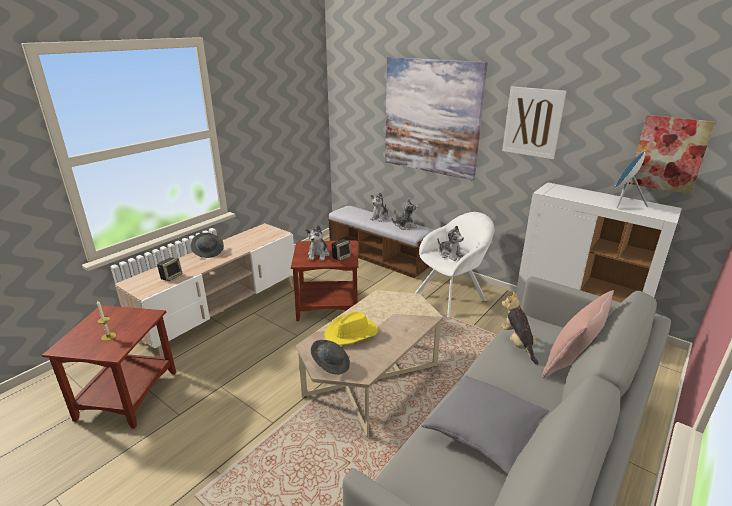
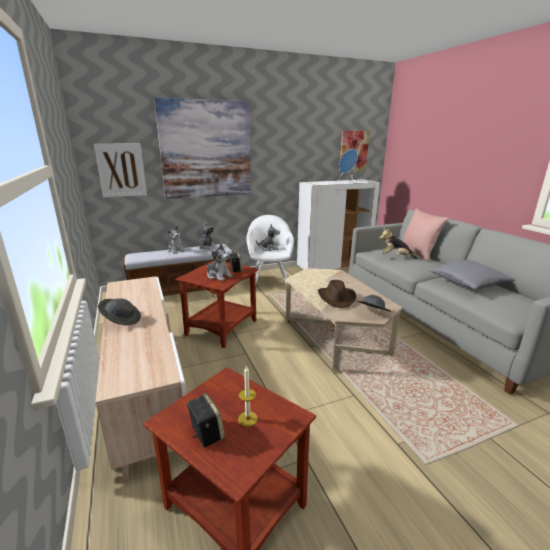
camera: 60 degrees left, 5 degrees down
speaker [157,257,182,281] -> speaker moved to [187,393,225,448]
yellow hat [324,311,378,345] -> brown hat [318,280,356,308]
picture [502,86,567,159] -> picture moved to [94,143,147,197]

